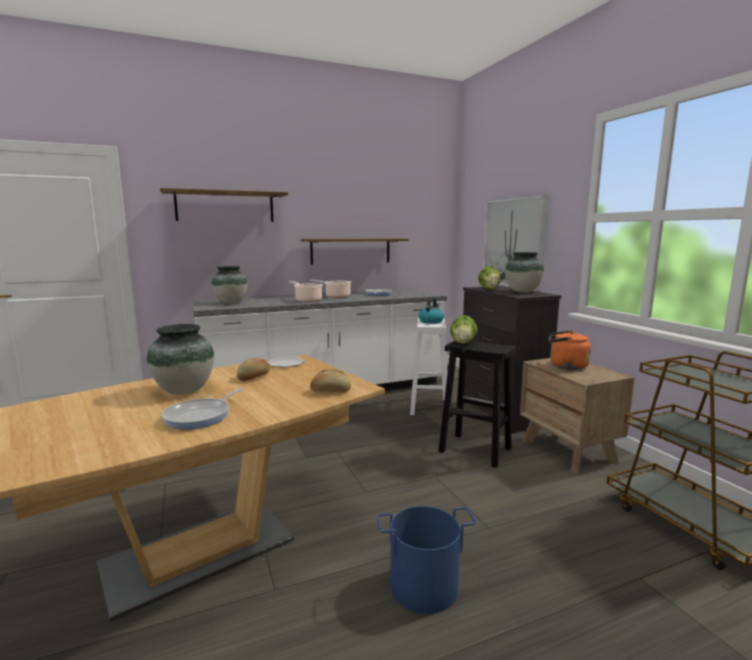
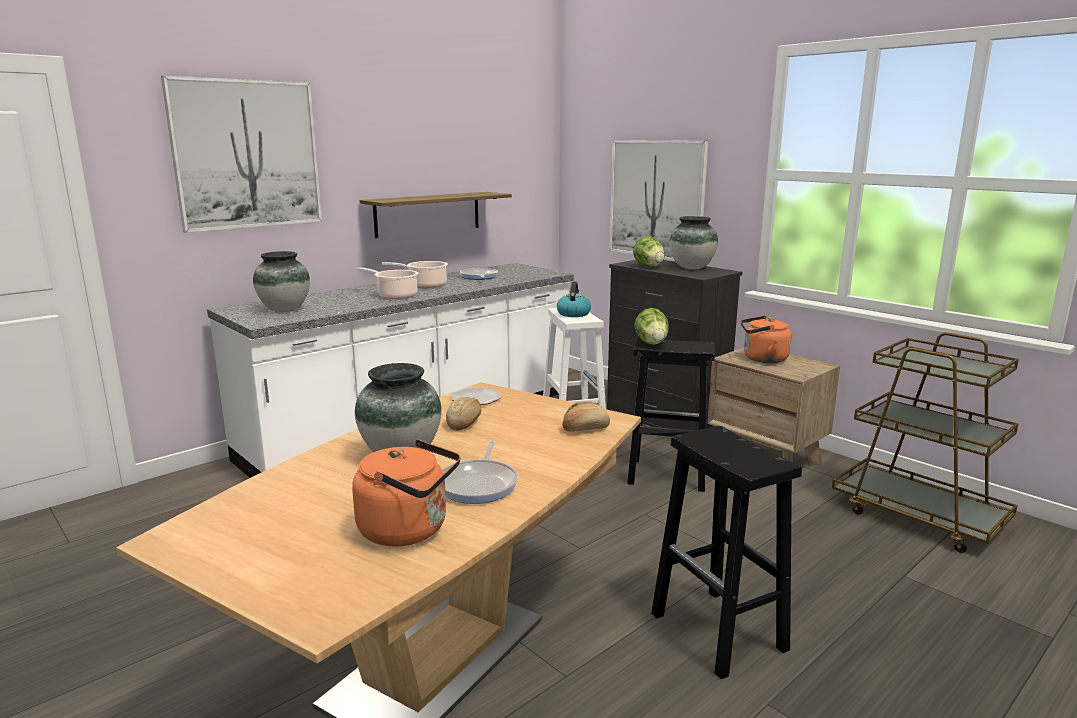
camera: 20 degrees left, 5 degrees up
shelf [160,188,288,222] -> picture [161,76,322,233]
blue bucket [377,506,477,614] -> black stool [651,426,802,679]
none -> orange kettle [352,440,460,546]

